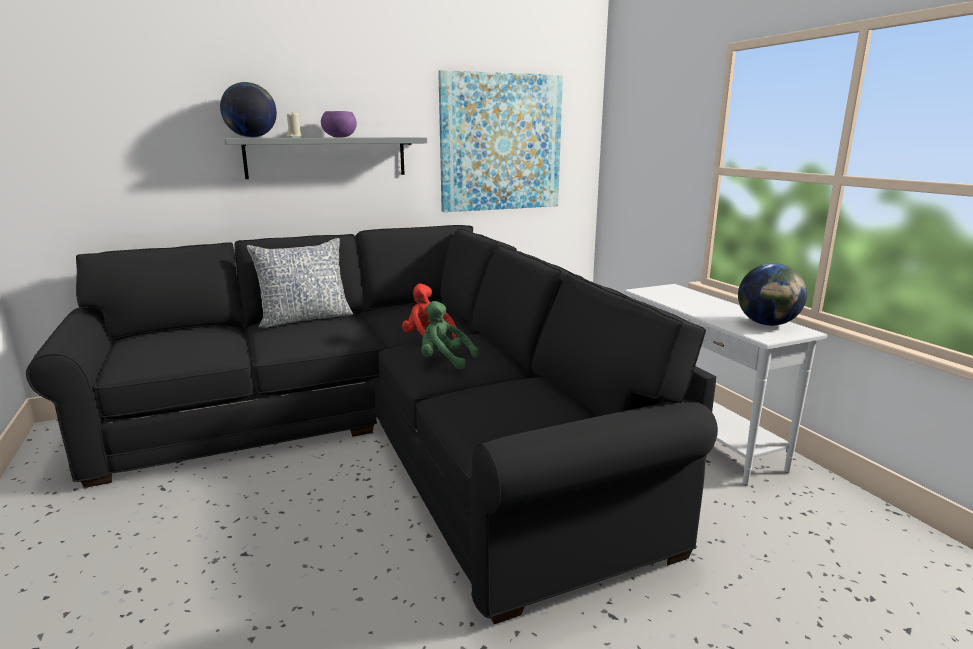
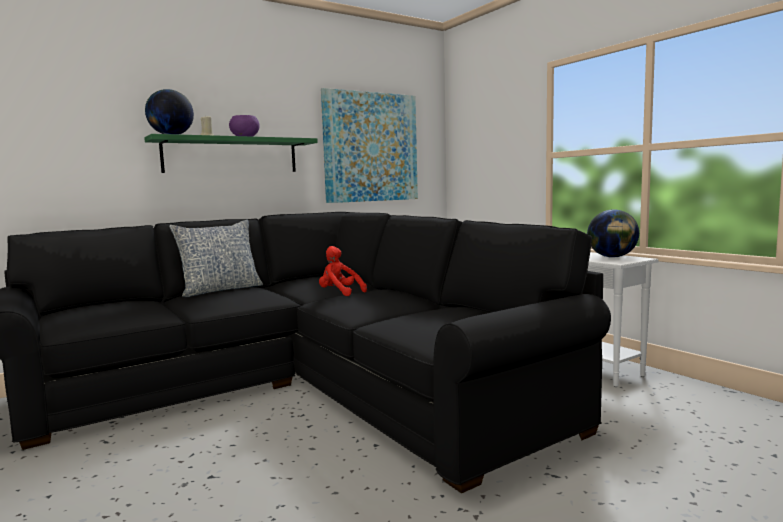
camera: 10 degrees left, 10 degrees down
grey shelf [224,137,427,179] -> green shelf [144,134,318,173]
green plush toy [421,301,479,369] -> none

